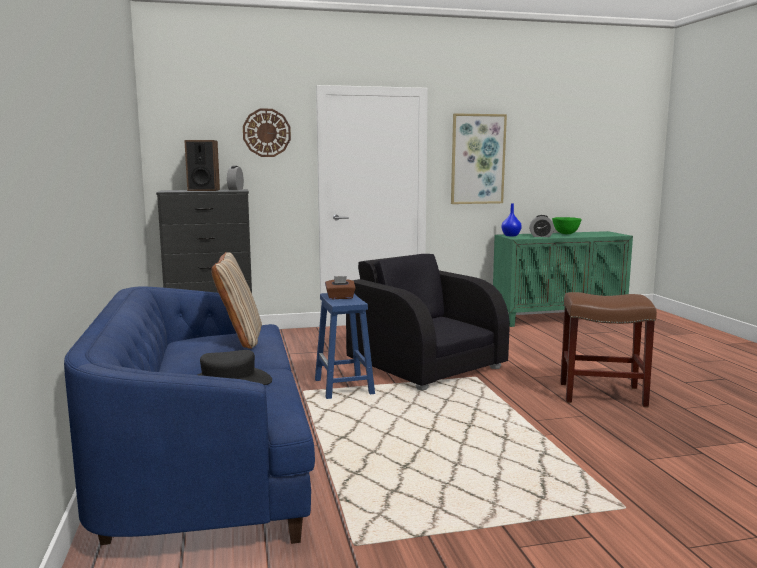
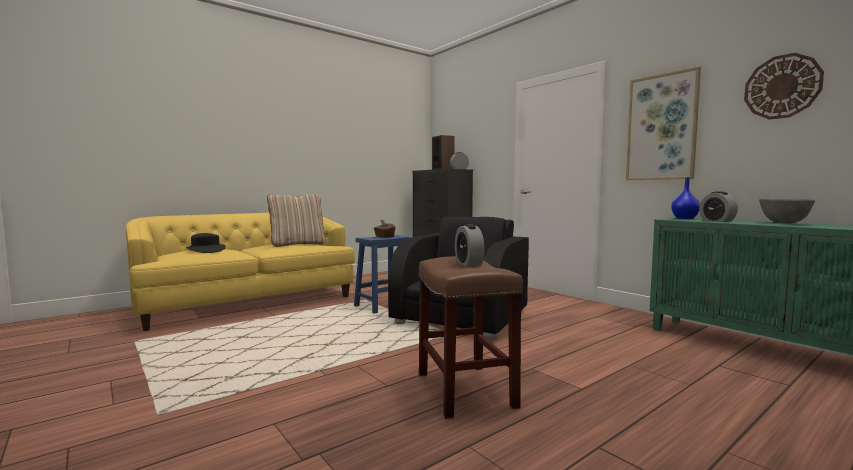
camera: 65 degrees right, 5 degrees down
blue sofa [64,287,315,545] -> yellow sofa [126,213,355,331]
wall clock [243,109,291,157] -> wall clock moved to [744,53,824,119]
green bowl [552,217,582,234] -> grey bowl [759,199,815,224]
none -> alarm clock [455,224,485,266]

